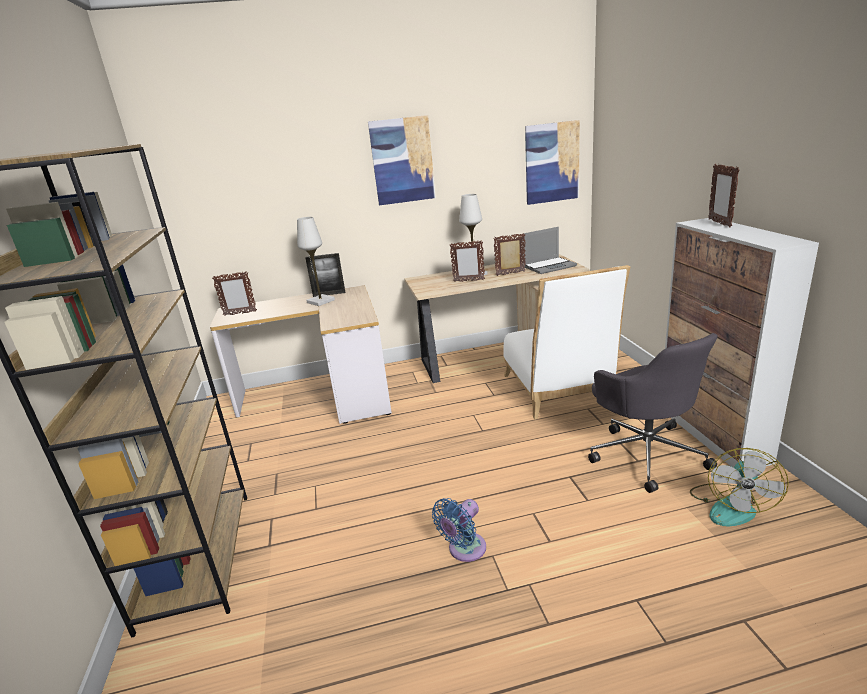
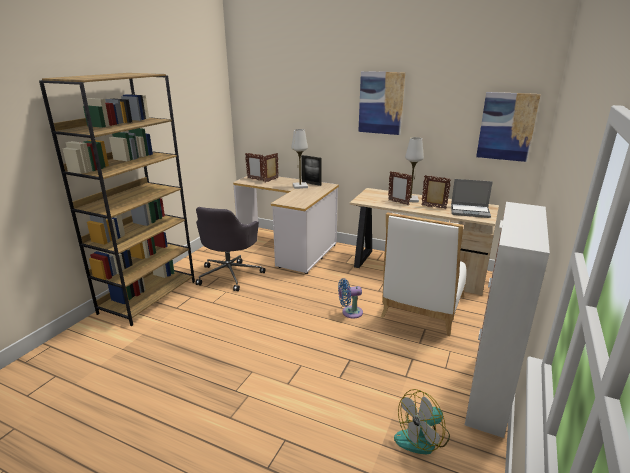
camera: 35 degrees right, 0 degrees up
blue fan [432,498,486,562] -> blue fan moved to [338,278,363,318]
grey office chair [588,333,718,493] -> grey office chair moved to [195,207,265,291]
picture frame [708,164,739,228] -> picture frame moved to [263,153,278,183]

